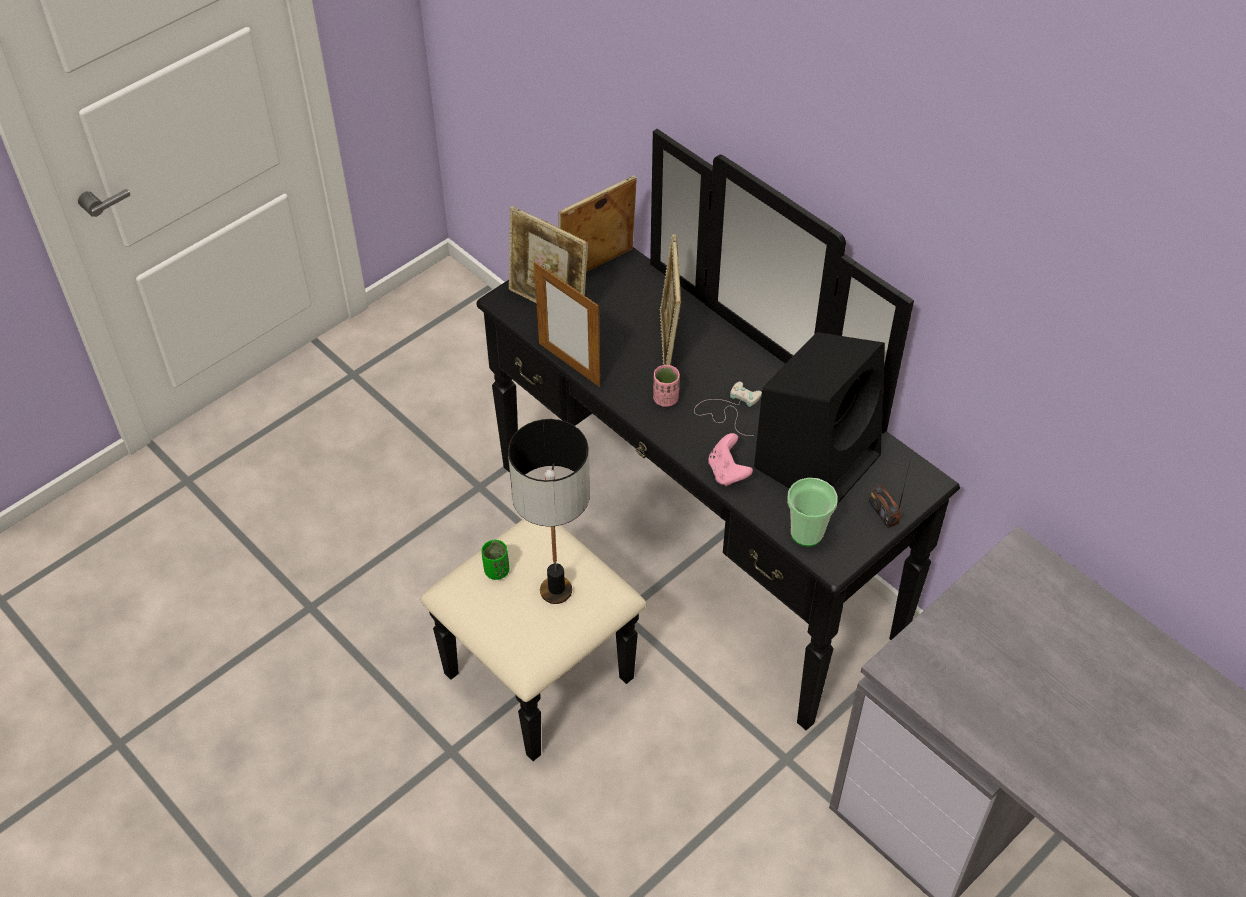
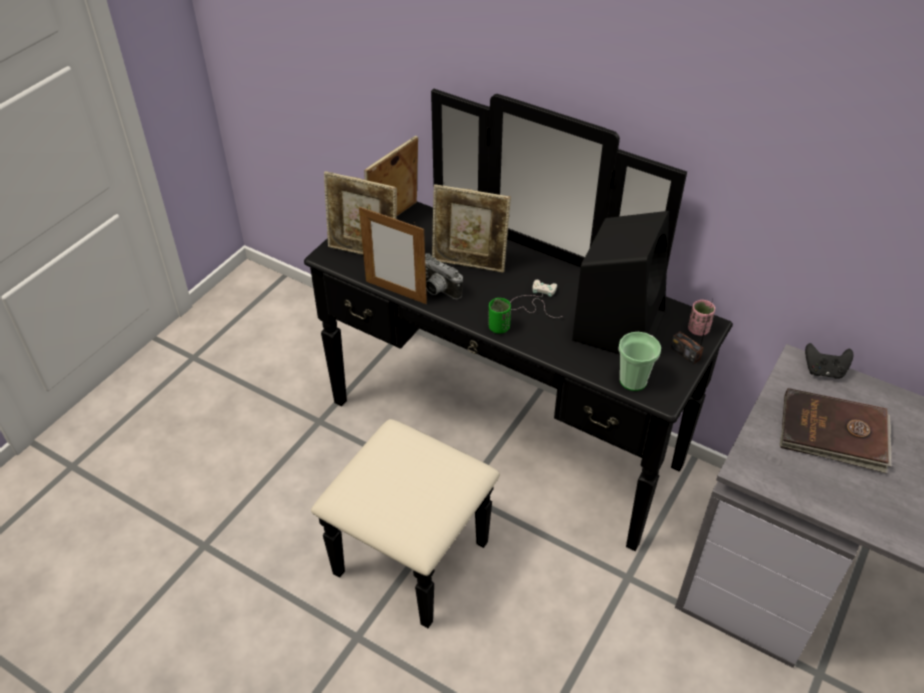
camera: 15 degrees left, 5 degrees down
green cup [481,540,509,580] -> green cup moved to [488,298,511,334]
table lamp [508,419,590,604] -> none
pink cup [653,365,680,407] -> pink cup moved to [688,300,715,336]
picture frame [660,234,681,365] -> picture frame turned 60 degrees counterclockwise [432,184,511,273]
pink game controller [708,433,753,486] -> none
none -> camera [425,253,463,299]
none -> brown book [779,388,891,474]
none -> black game controller [805,343,854,379]

